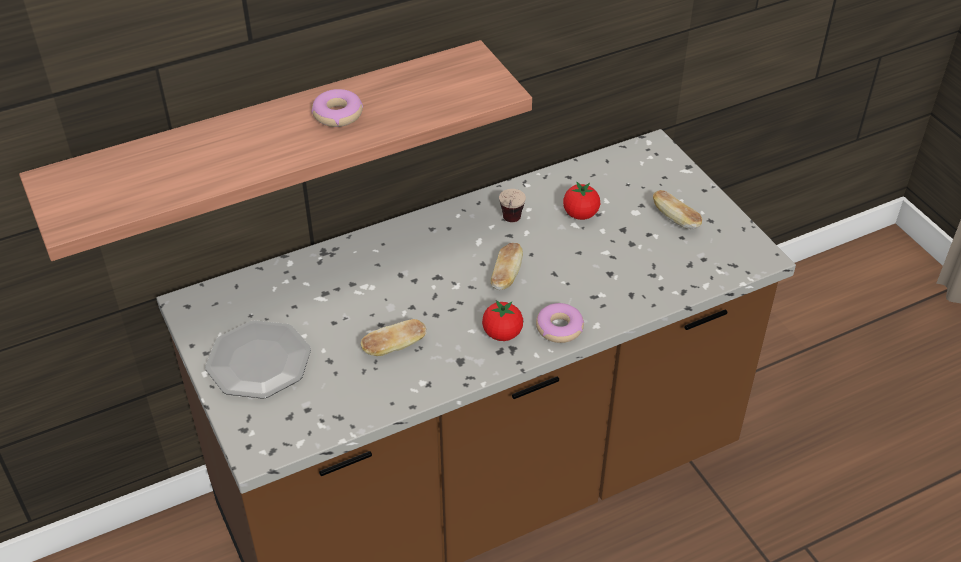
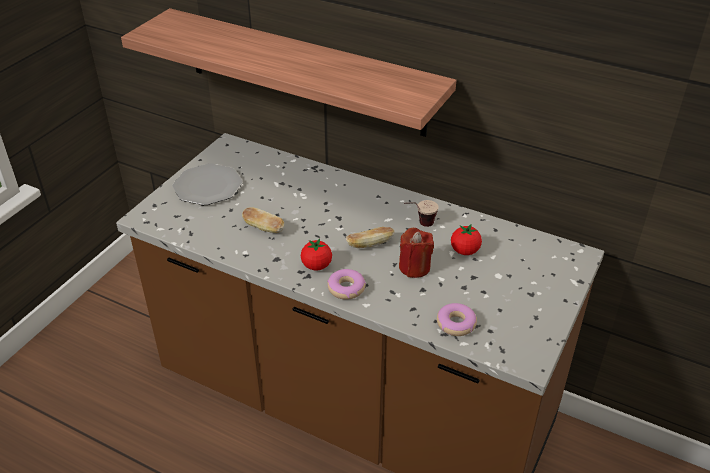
camera: 55 degrees right, 5 degrees down
donut [311,89,363,127] -> donut moved to [437,303,477,336]
bread [653,190,702,229] -> none
none -> red candle [399,228,434,278]

